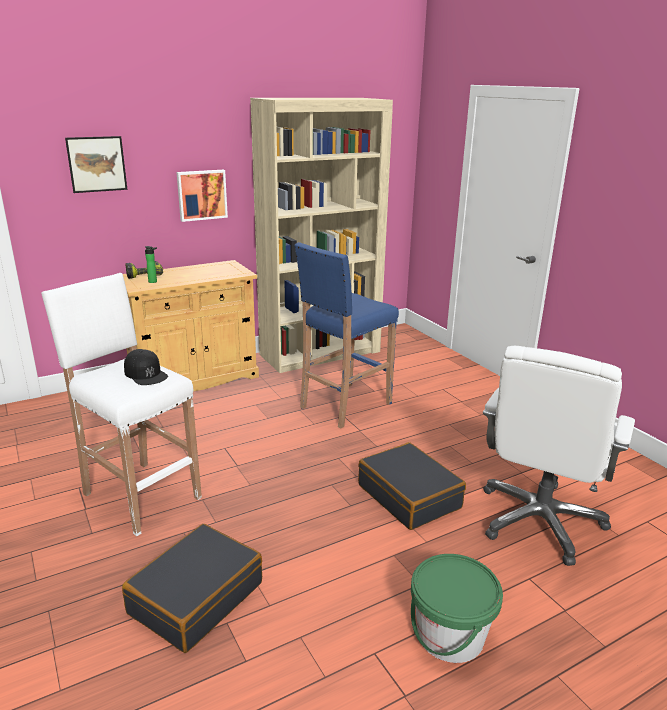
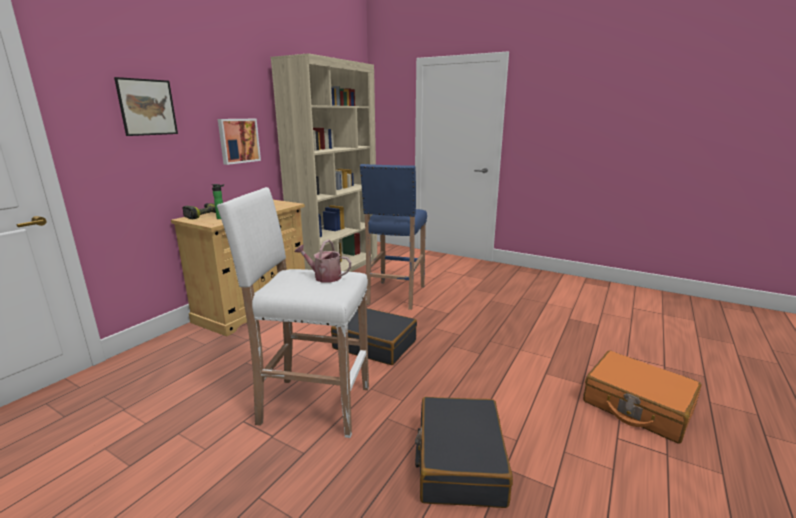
camera: 30 degrees left, 5 degrees down
black cap [124,349,168,385] -> watering can [295,240,351,283]
black suitcase [358,442,466,530] -> black suitcase moved to [331,308,417,365]
green bucket [411,554,503,663] -> orange suitcase [583,350,702,444]
white office chair [483,346,635,566] -> none

